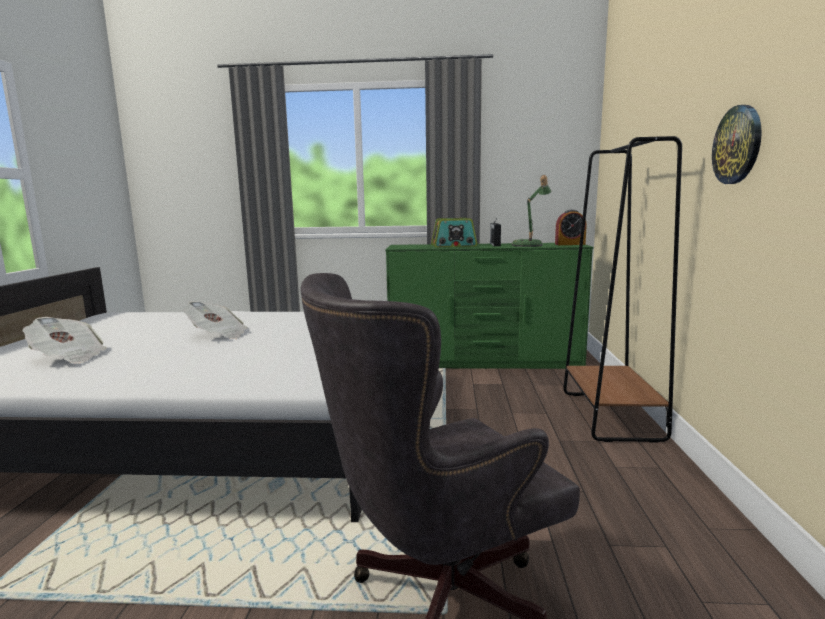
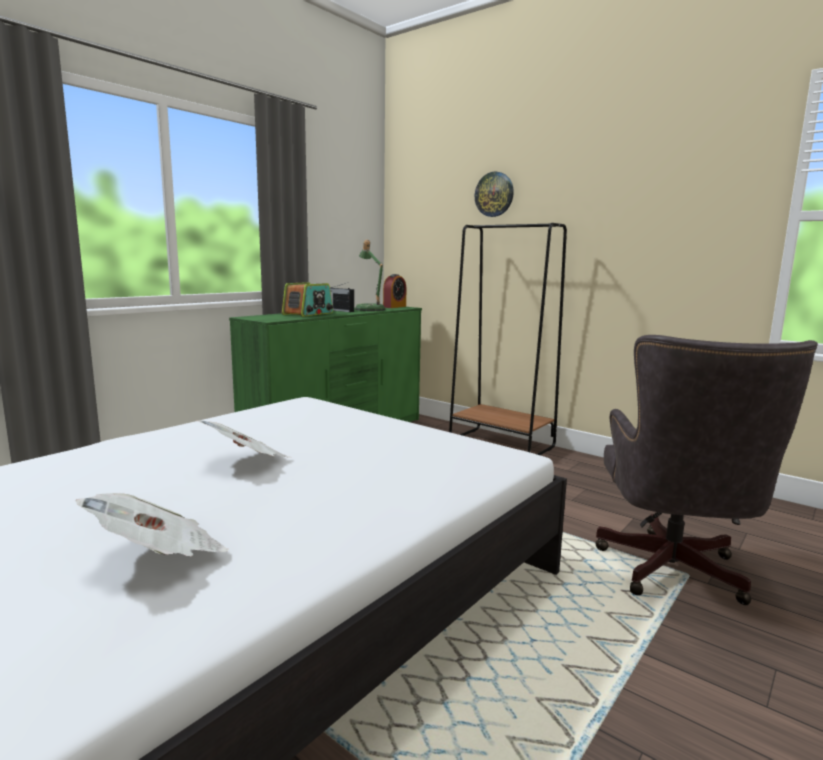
camera: 55 degrees left, 0 degrees up
wall clock [712,105,762,184] -> wall clock moved to [475,171,514,217]

